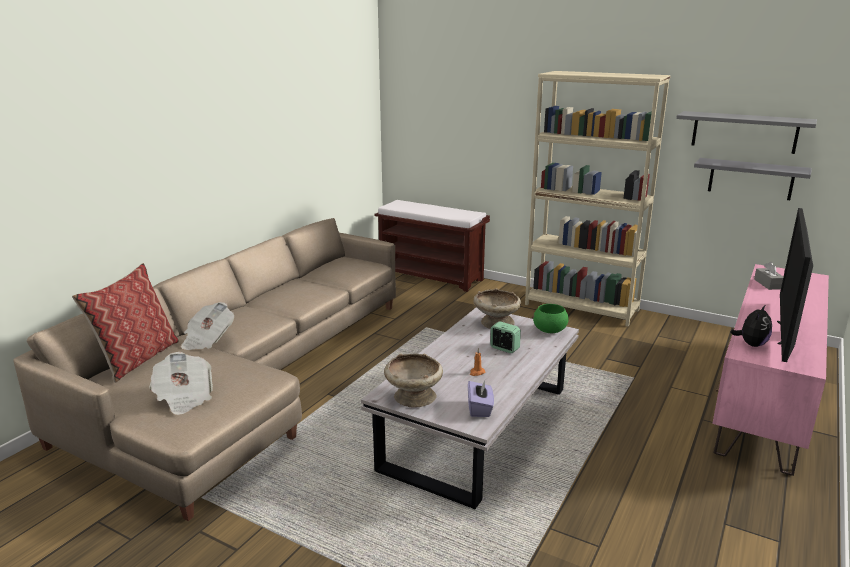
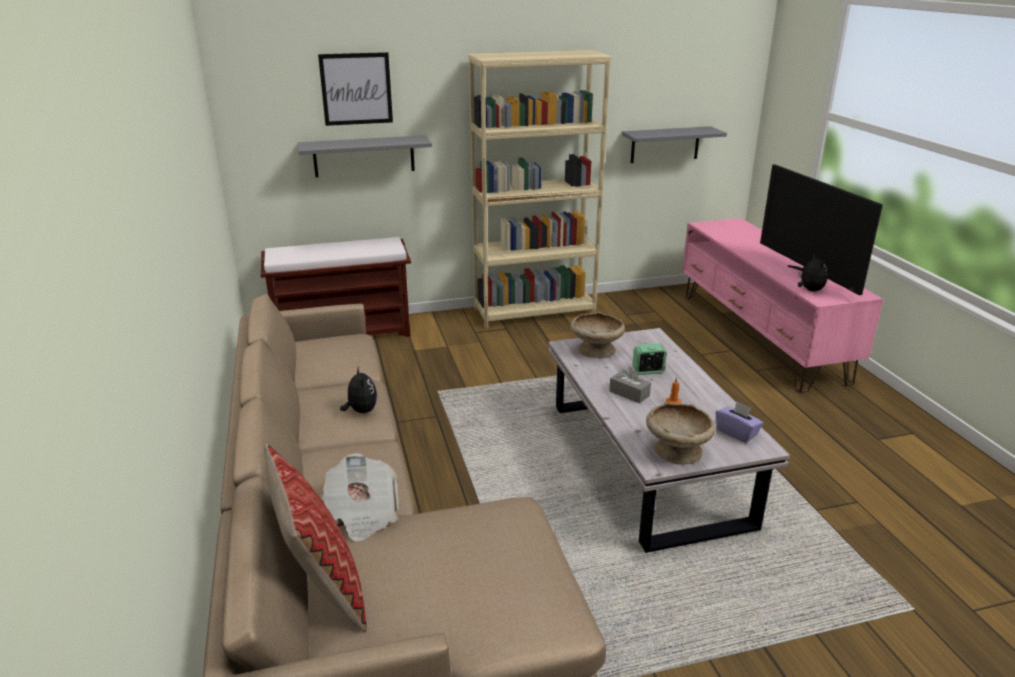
camera: 45 degrees left, 5 degrees up
newspaper [149,352,213,415] -> none
green bowl [533,304,569,333] -> none
grey shelf [676,111,817,154] -> grey shelf moved to [298,135,432,177]
grey tissue box [754,262,784,290] -> grey tissue box moved to [609,367,651,404]
none -> picture [318,52,393,126]
none -> plush toy [340,366,377,413]

